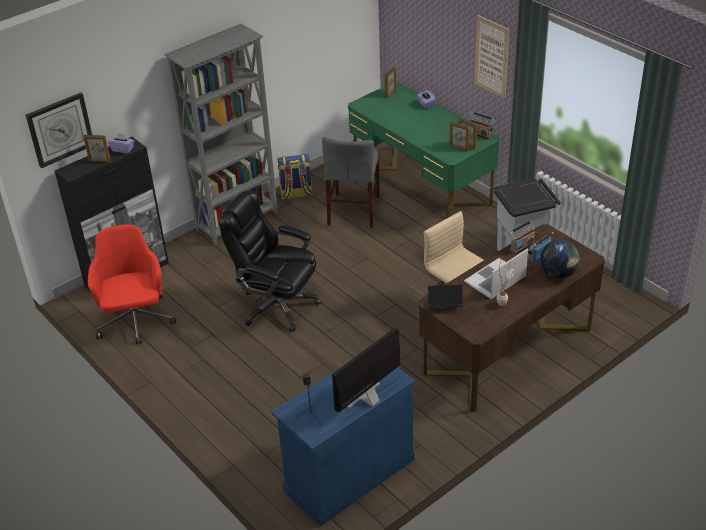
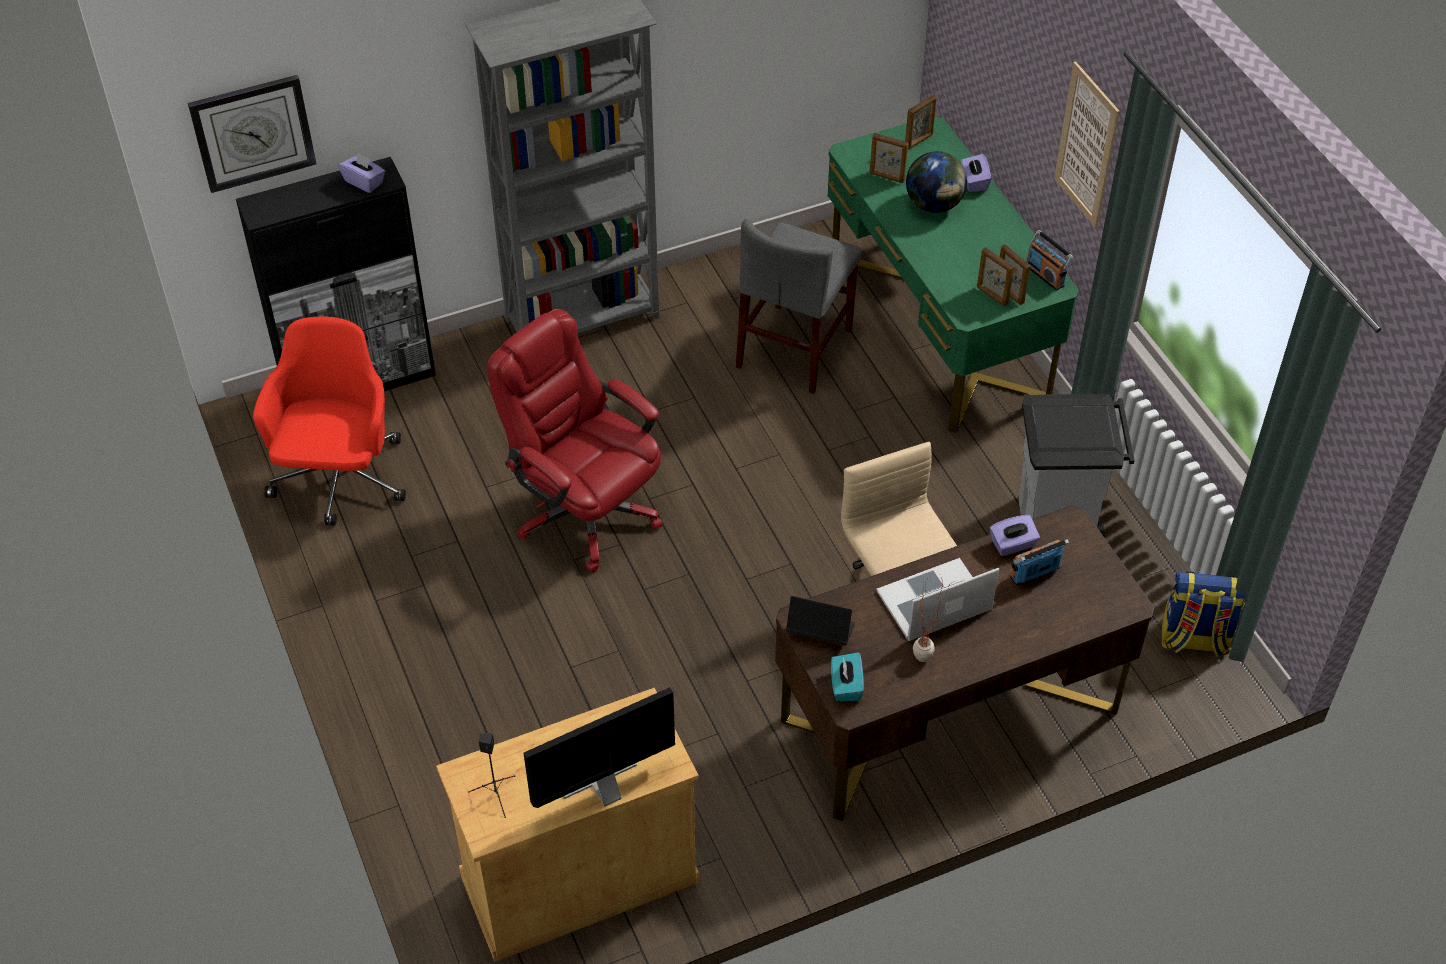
camera: 15 degrees right, 10 degrees up
picture frame [83,135,111,162] -> picture frame moved to [870,133,908,183]
black office chair [219,191,321,332] -> red office chair [487,309,662,573]
blue cabinet [271,367,415,527] -> beige cabinet [436,687,699,962]
backpack [277,154,313,200] -> backpack moved to [1161,571,1245,657]
radio [510,221,535,254] -> purple tissue box [990,515,1040,556]
globe [540,240,580,278] -> globe moved to [906,151,967,213]
none -> turquoise tissue box [831,652,864,701]

